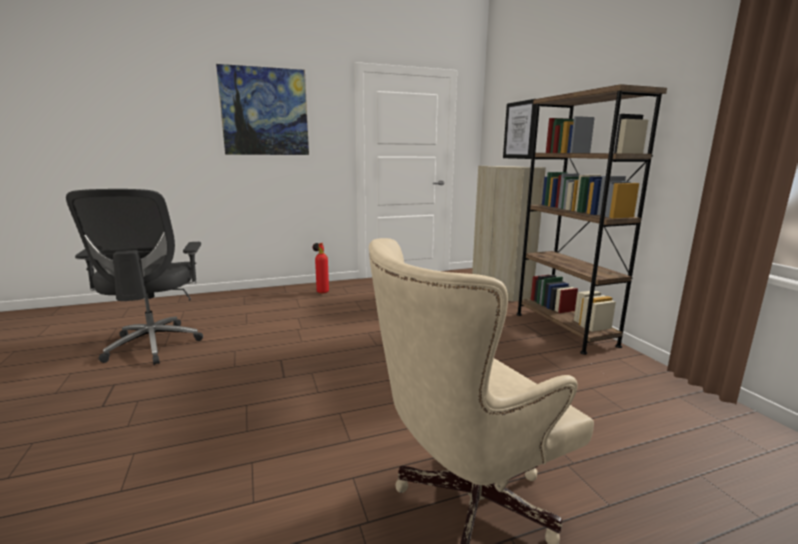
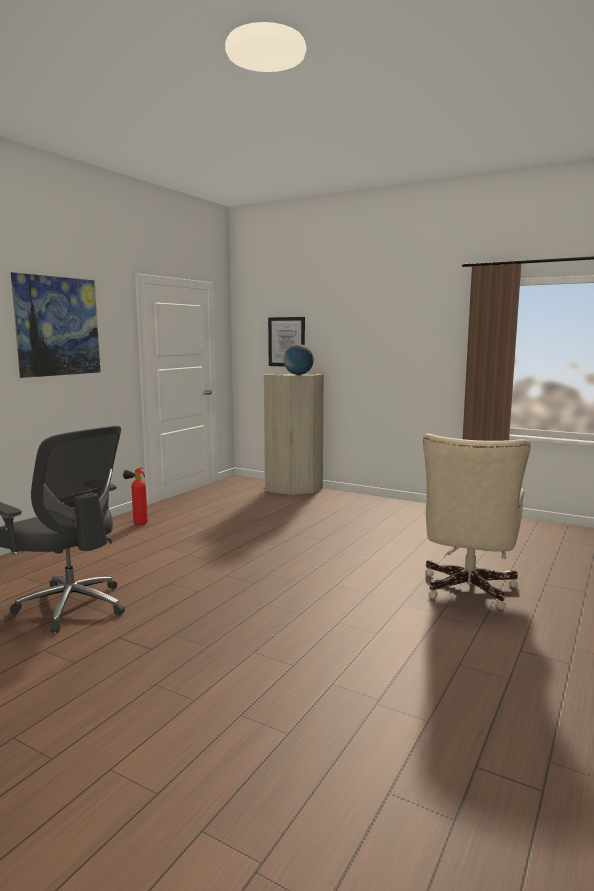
camera: 40 degrees left, 5 degrees down
brown bookcase [516,84,667,355] -> none
none -> globe [283,344,314,375]

